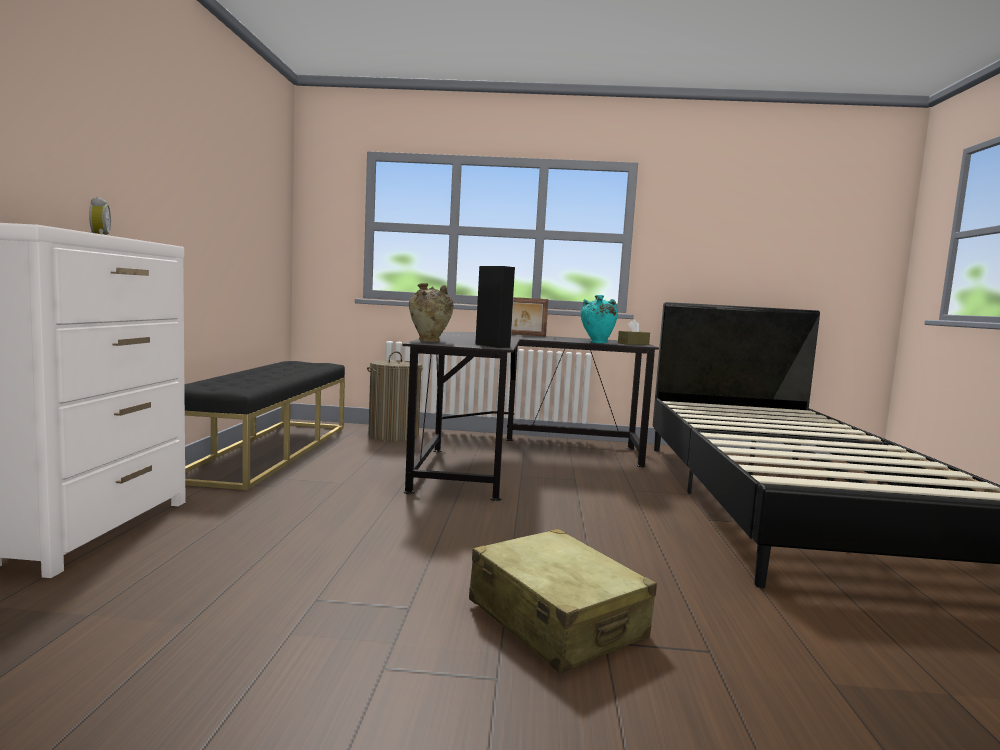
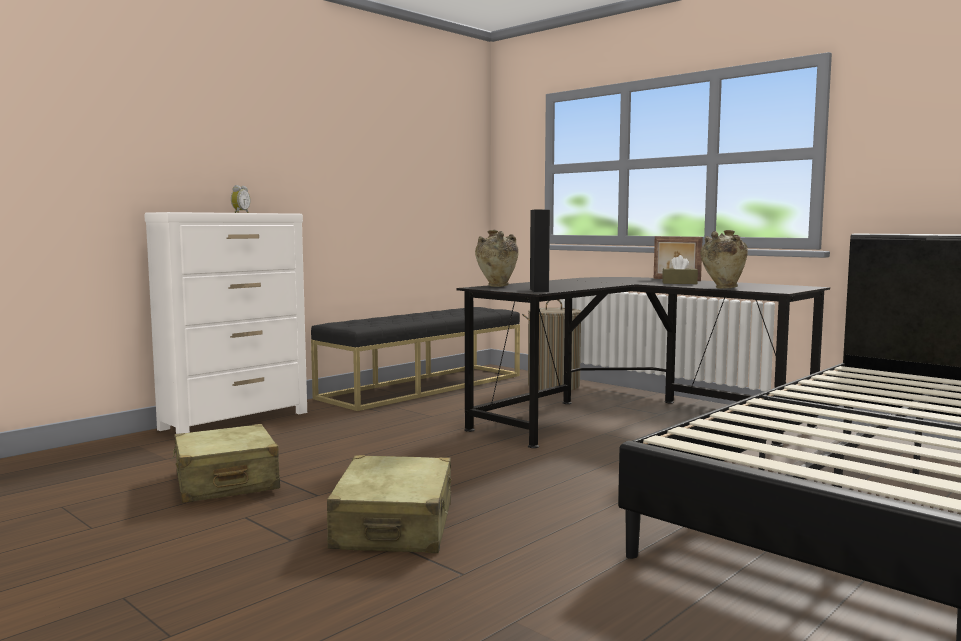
camera: 40 degrees right, 0 degrees up
turquoise vase [581,295,618,343] -> beige vase [700,230,748,289]
brown tissue box [618,319,650,345] -> brown tissue box moved to [662,255,698,284]
none -> beige suitcase [172,424,280,503]

